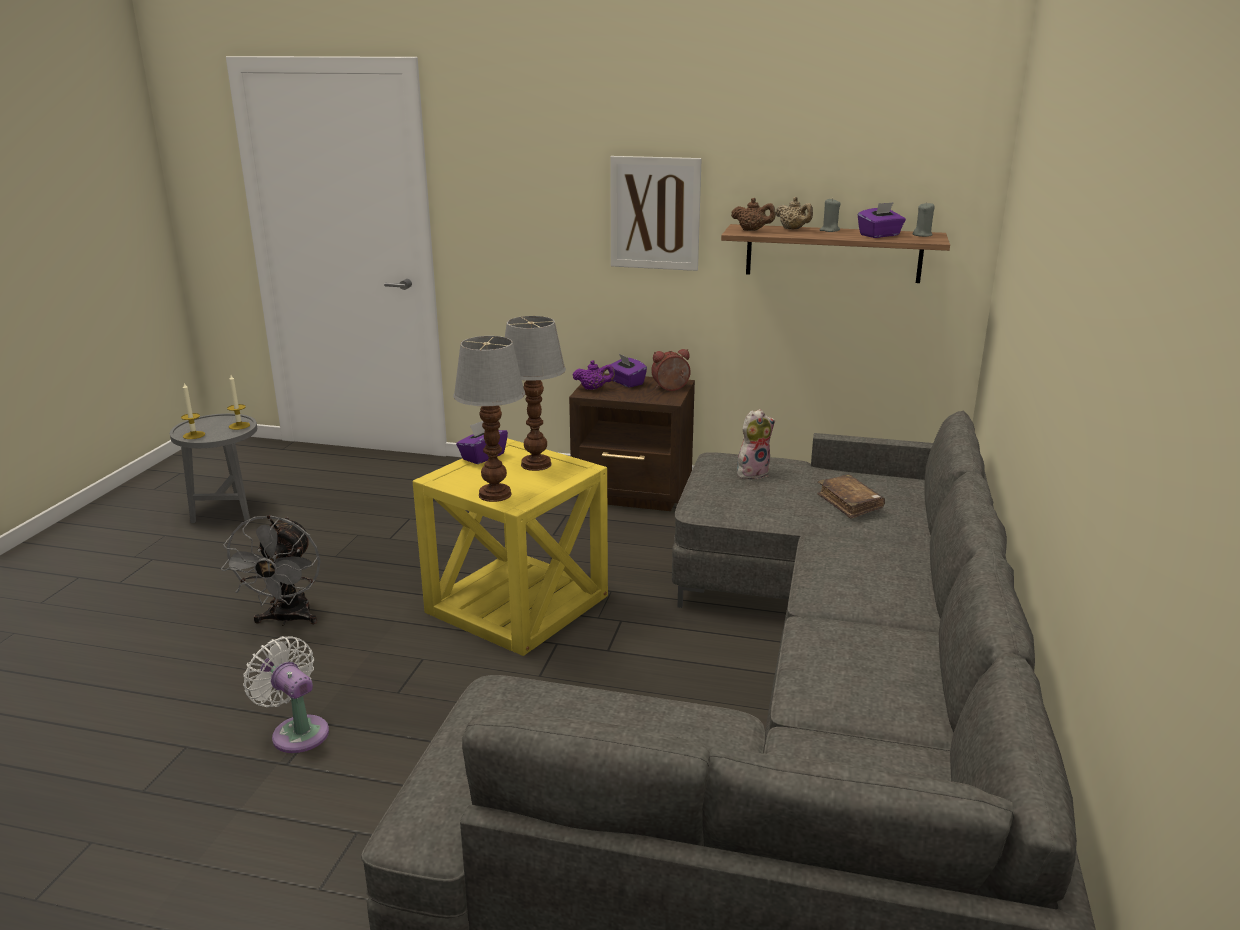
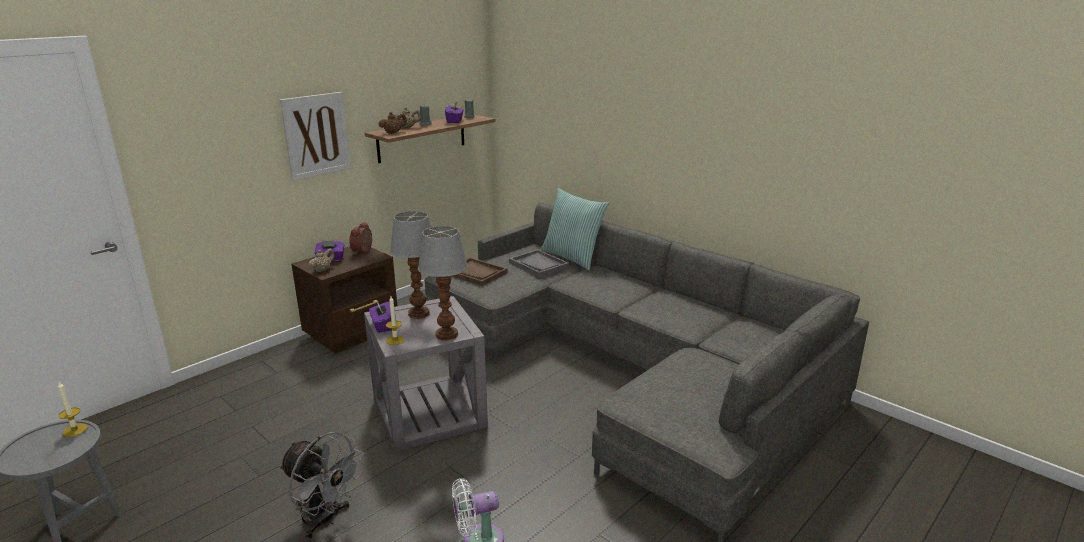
camera: 60 degrees left, 0 degrees up
candle [181,383,205,439] -> candle moved to [386,296,405,345]
yellow side table [413,438,608,656] -> grey side table [364,296,488,452]
purple teapot [572,360,615,390] -> beige teapot [309,249,335,272]
plush toy [737,409,775,479] -> brown tray [452,258,507,286]
brown book [817,474,885,519] -> grey tray [509,249,569,277]
none -> pillow [541,188,609,270]

